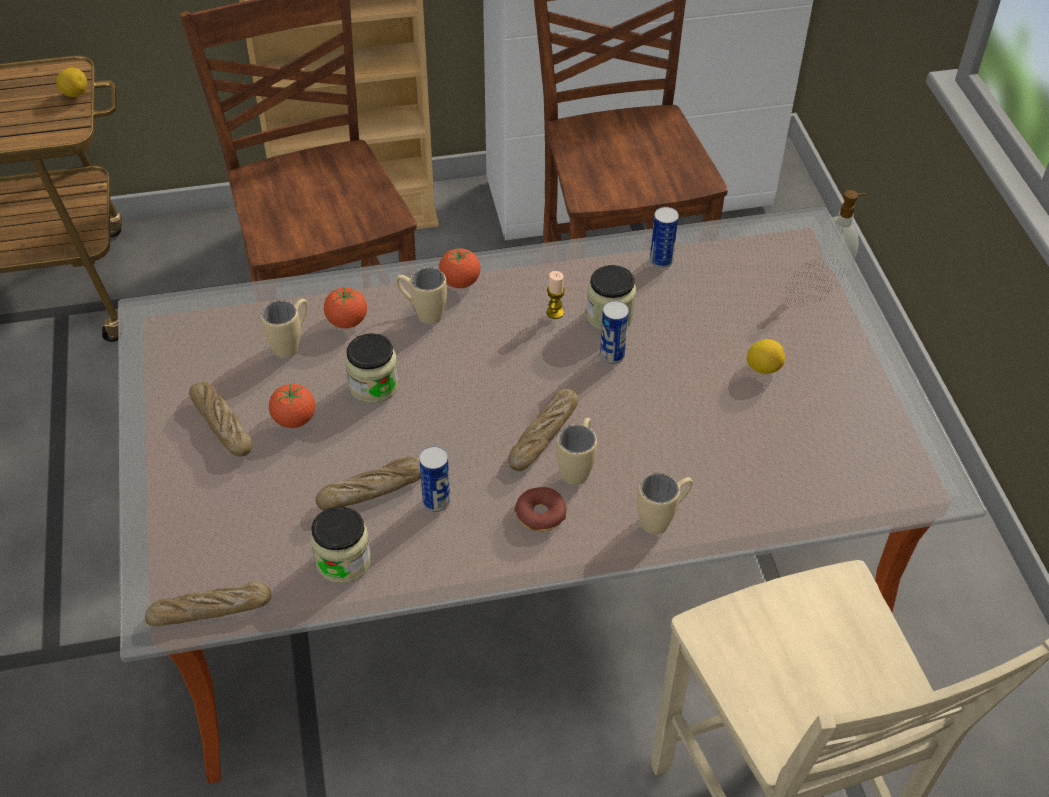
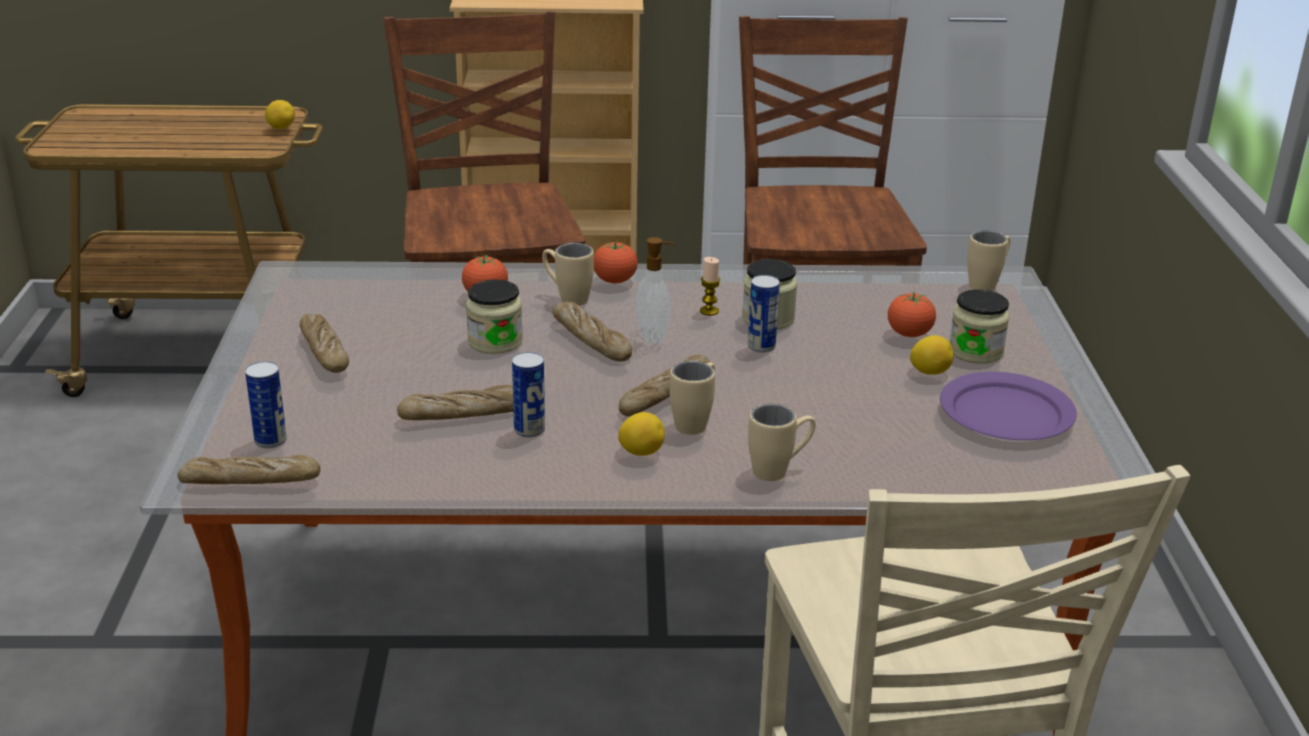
camera: 10 degrees right, 20 degrees down
beige mug [261,299,308,358] -> beige mug moved to [967,230,1011,291]
tomato [269,383,315,428] -> tomato moved to [888,291,936,337]
jar [310,506,371,583] -> jar moved to [950,289,1010,364]
donut [514,487,566,532] -> lemon [618,412,665,456]
can [650,207,679,268] -> can moved to [245,361,287,448]
soap dispenser [821,190,867,273] -> soap dispenser moved to [636,237,675,344]
none -> bread [553,302,632,362]
none -> purple plate [940,372,1077,440]

